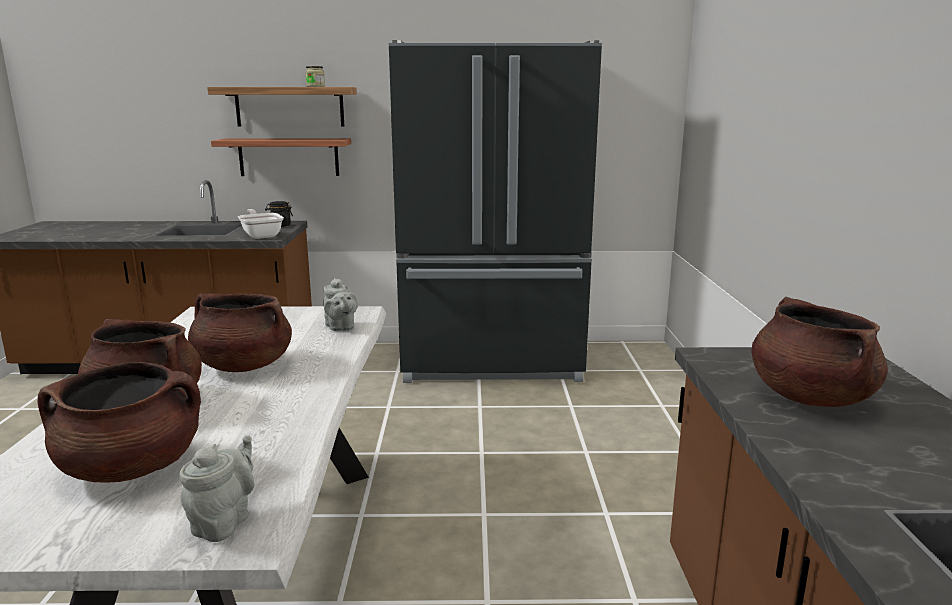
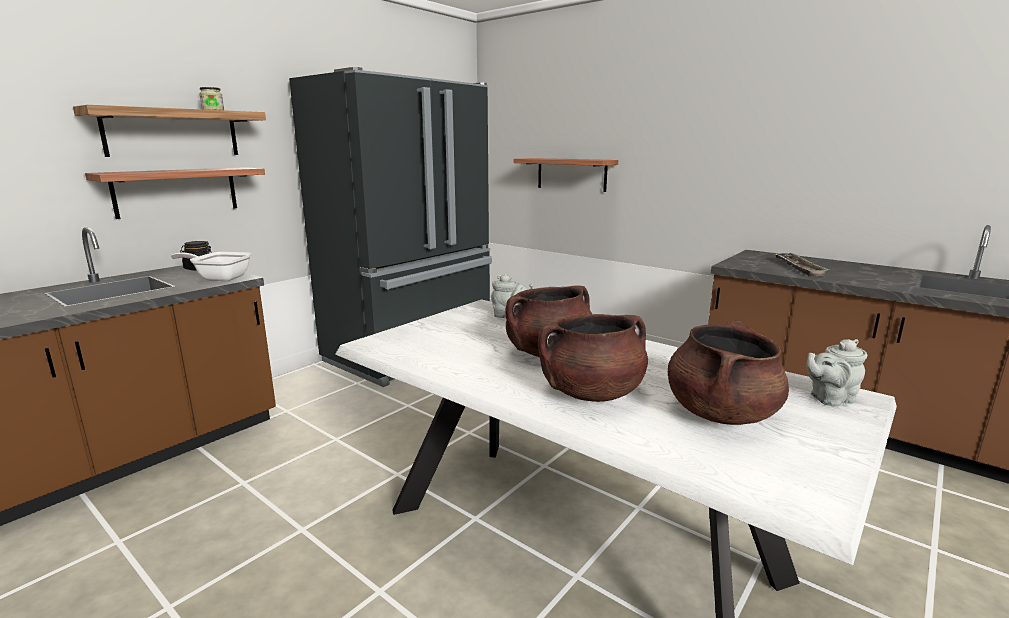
camera: 50 degrees left, 0 degrees up
grey teapot [179,435,255,542] -> grey teapot turned 75 degrees counterclockwise [806,339,867,406]
brown cooking pot [752,297,888,407] -> tray [775,253,830,276]
none -> shelf [514,158,618,192]

